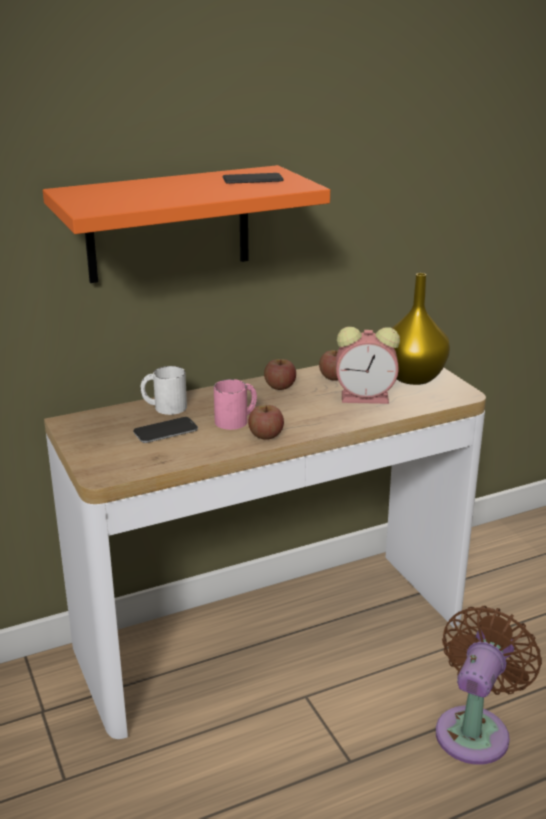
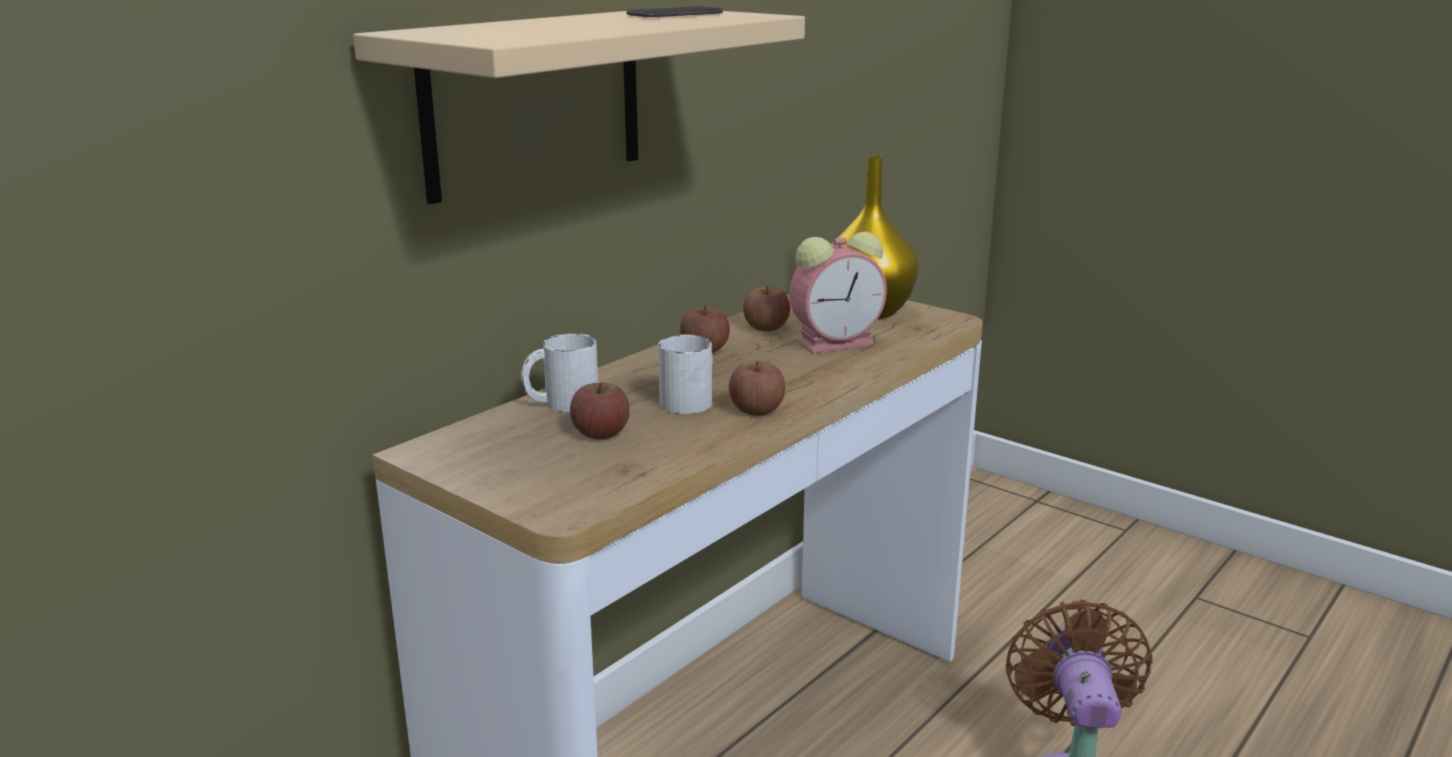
camera: 25 degrees left, 5 degrees down
orange shelf [43,165,330,283] -> beige shelf [353,7,805,204]
phone [133,417,198,443] -> apple [570,383,630,440]
pink mug [214,379,257,430] -> white mug [658,335,713,414]

